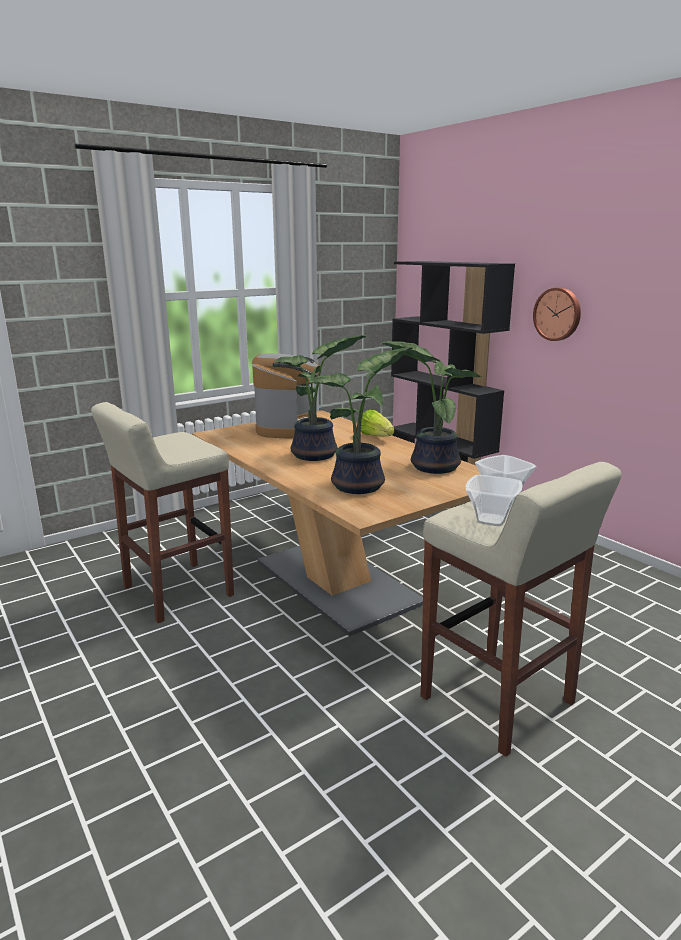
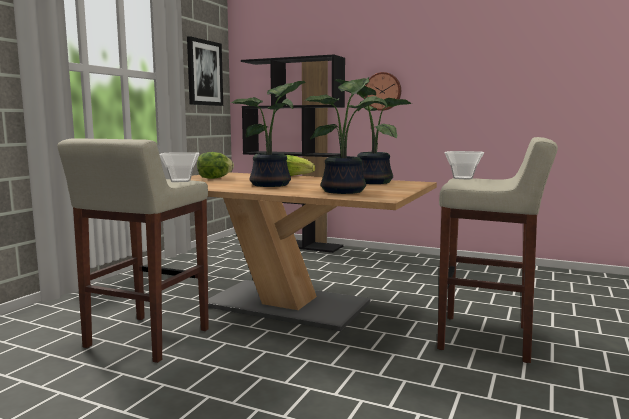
camera: 30 degrees left, 10 degrees down
coffee machine [252,353,326,438] -> lettuce [197,152,234,179]
bowl [465,475,523,526] -> bowl moved to [159,152,199,182]
none -> picture [187,36,223,106]

